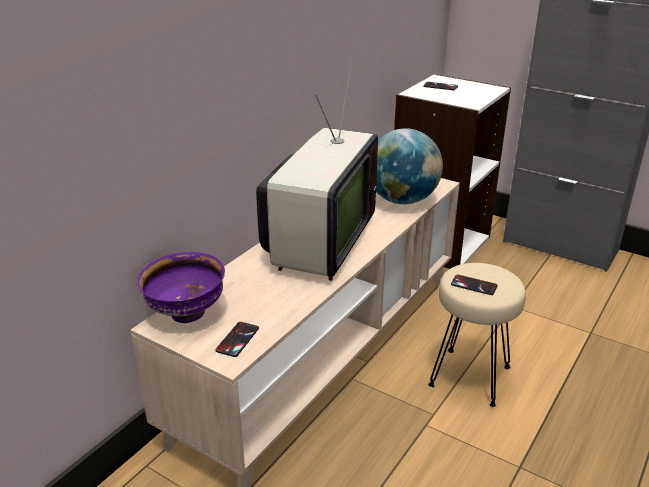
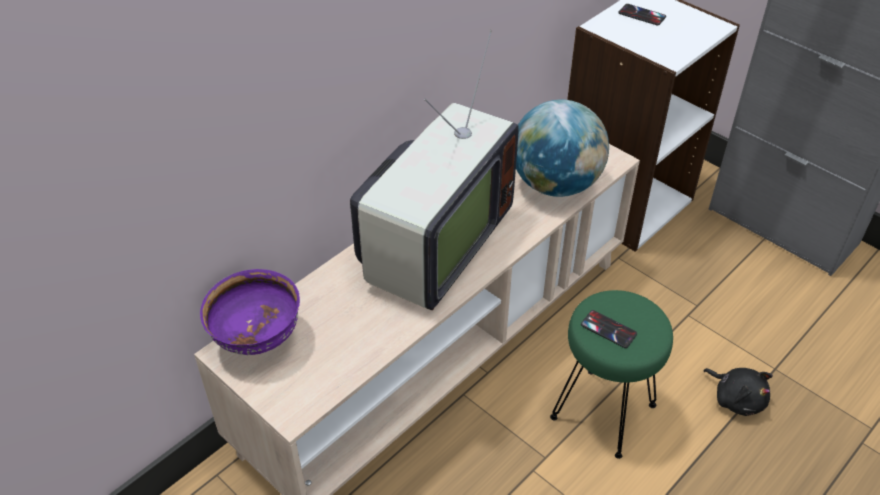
camera: 10 degrees right, 15 degrees up
phone [215,322,259,357] -> none
beige stool [428,263,526,407] -> green stool [550,290,673,459]
none -> black plush toy [703,368,773,416]

